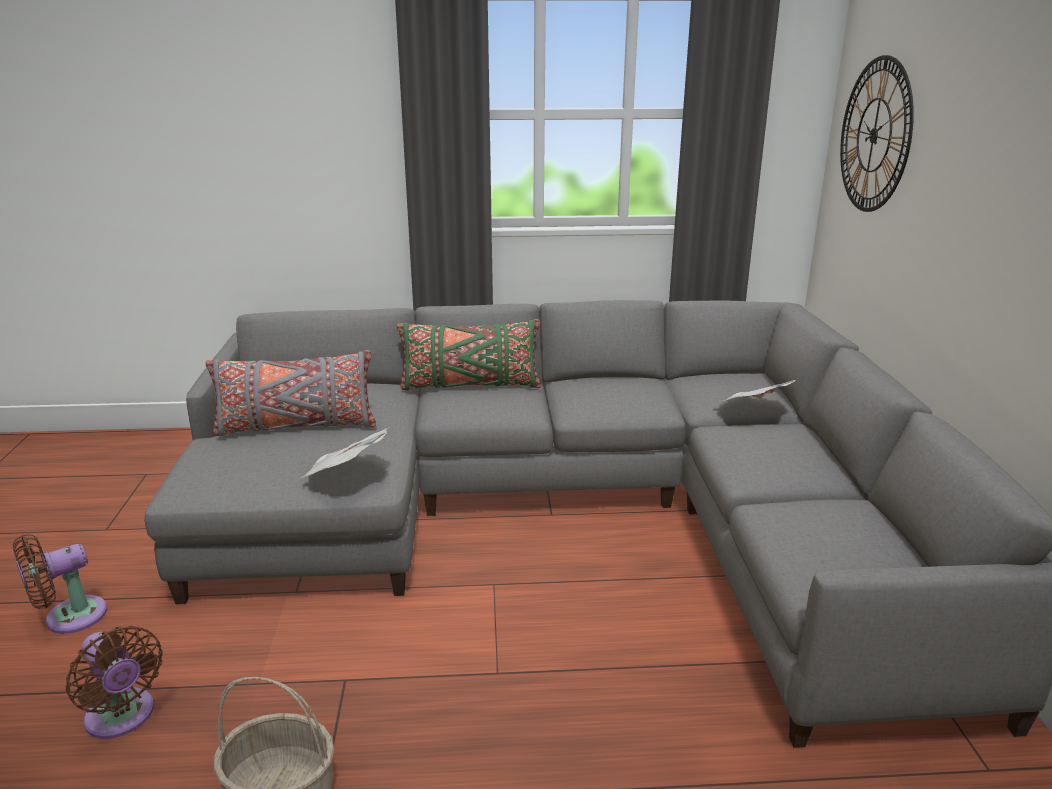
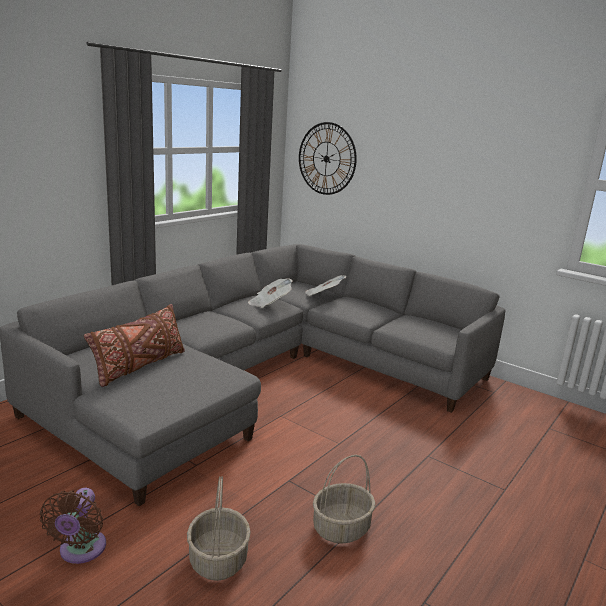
camera: 50 degrees left, 5 degrees down
brown fan [65,626,163,739] -> basket [187,476,251,581]
grey pillow [206,350,376,436] -> brown pillow [84,304,185,387]
newspaper [301,427,390,478] -> newspaper moved to [248,278,293,308]
green pillow [396,319,541,391] -> none

